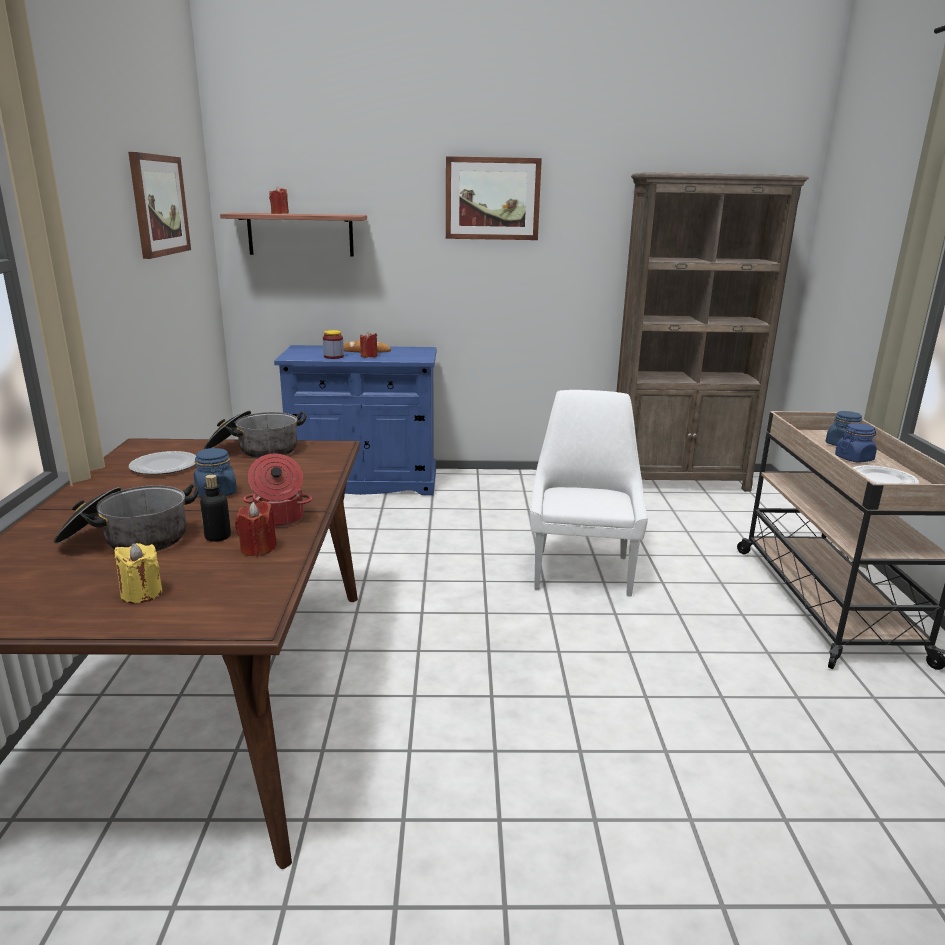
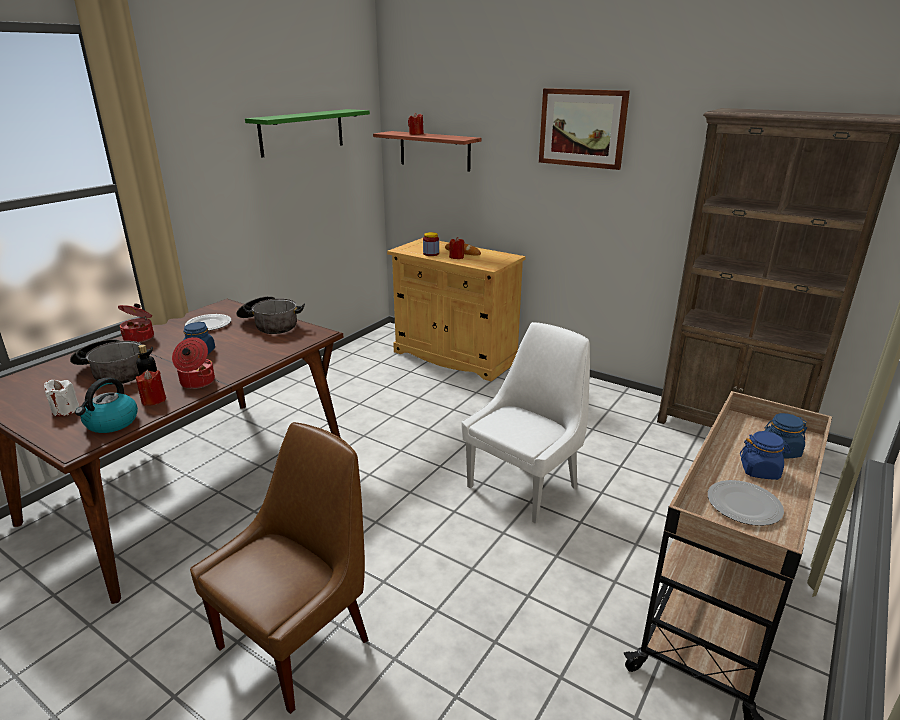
camera: 35 degrees right, 5 degrees up
yellow candle [115,543,162,603] -> white candle [44,380,79,416]
picture [128,152,191,259] -> green shelf [245,109,370,158]
blue cabinet [274,345,437,495] -> beige cabinet [387,238,526,381]
none -> kettle [75,378,138,433]
none -> cooking pot [118,303,154,343]
none -> brown chair [190,422,368,714]

